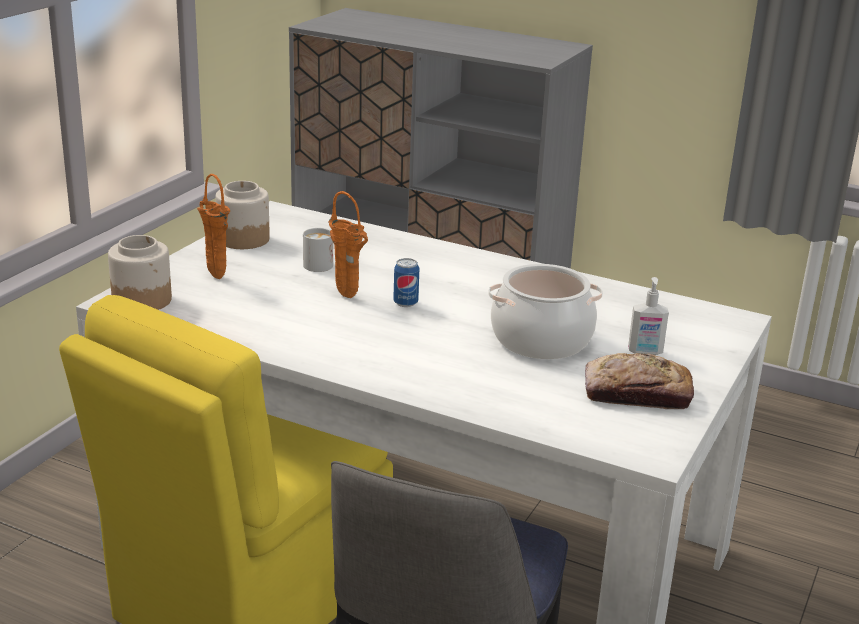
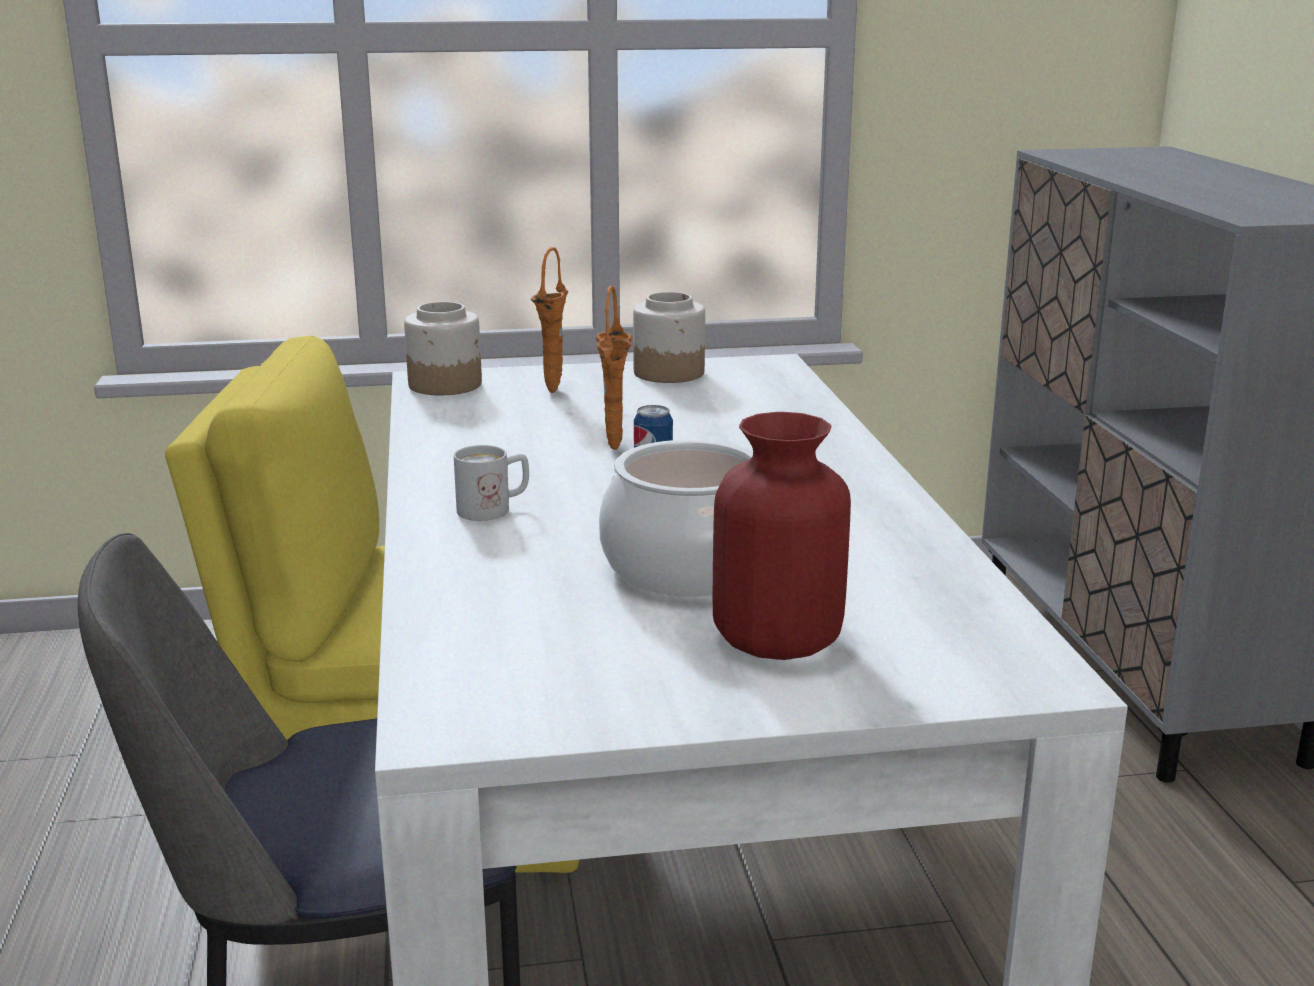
camera: 55 degrees right, 5 degrees down
white mug [303,228,333,272] -> white mug moved to [454,445,529,521]
bread [585,353,694,409] -> none
soap dispenser [628,277,669,355] -> red vase [713,412,851,660]

